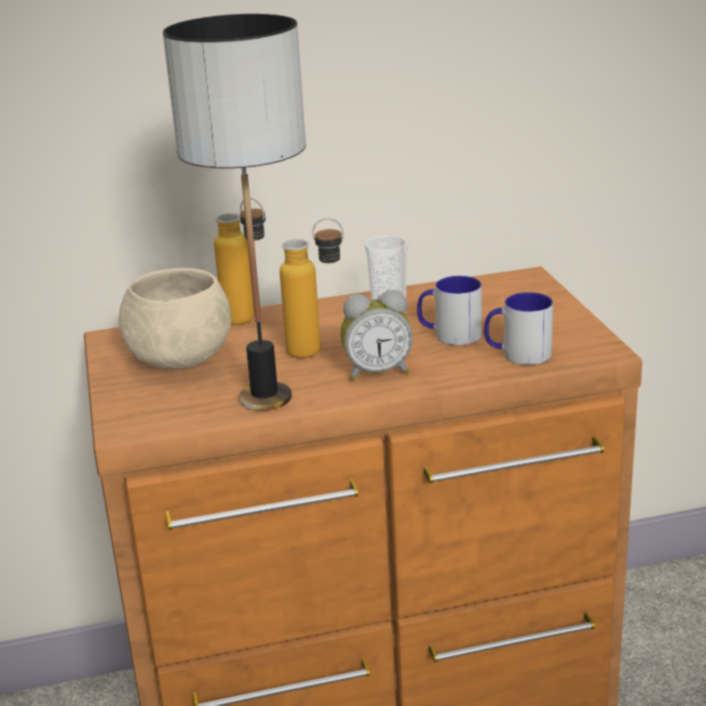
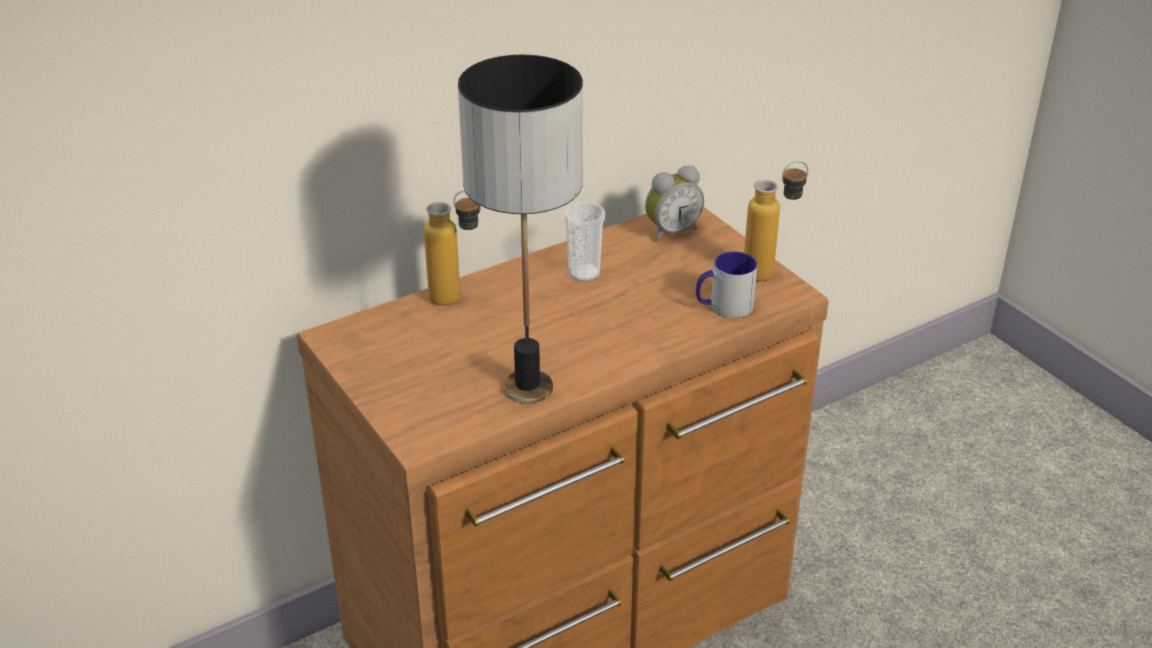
camera: 20 degrees left, 10 degrees up
beige bowl [119,268,231,369] -> none
bottle [280,218,344,358] -> bottle moved to [744,161,808,282]
alarm clock [340,290,413,381] -> alarm clock moved to [645,165,704,242]
mug [417,276,482,345] -> none

